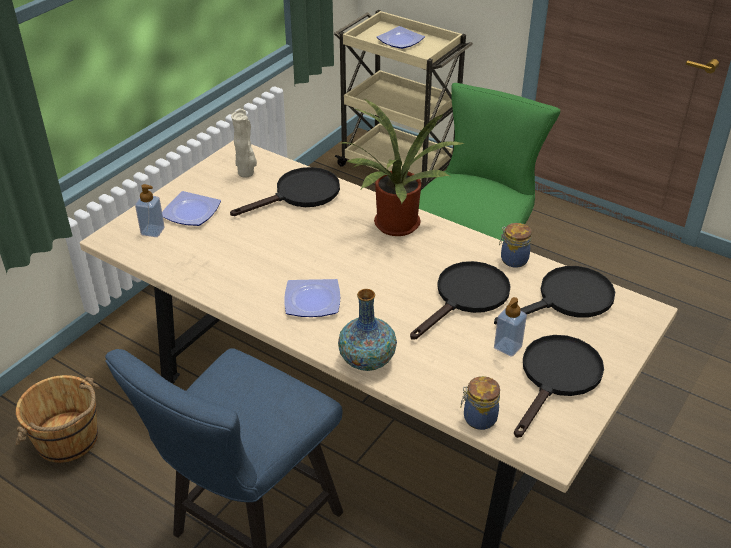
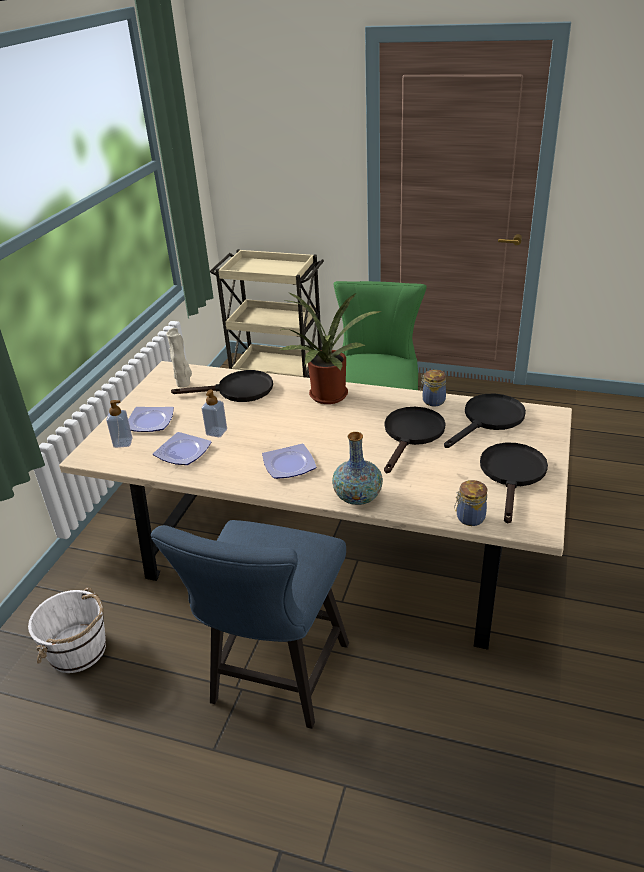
camera: 15 degrees left, 5 degrees down
brown bucket [15,375,100,463] -> white bucket [28,588,106,673]
black frying pan [230,167,340,216] -> black frying pan turned 45 degrees clockwise [171,370,273,402]
plate [376,26,425,49] -> plate moved to [153,432,211,465]
soap dispenser [494,297,527,357] -> soap dispenser moved to [202,390,227,437]

